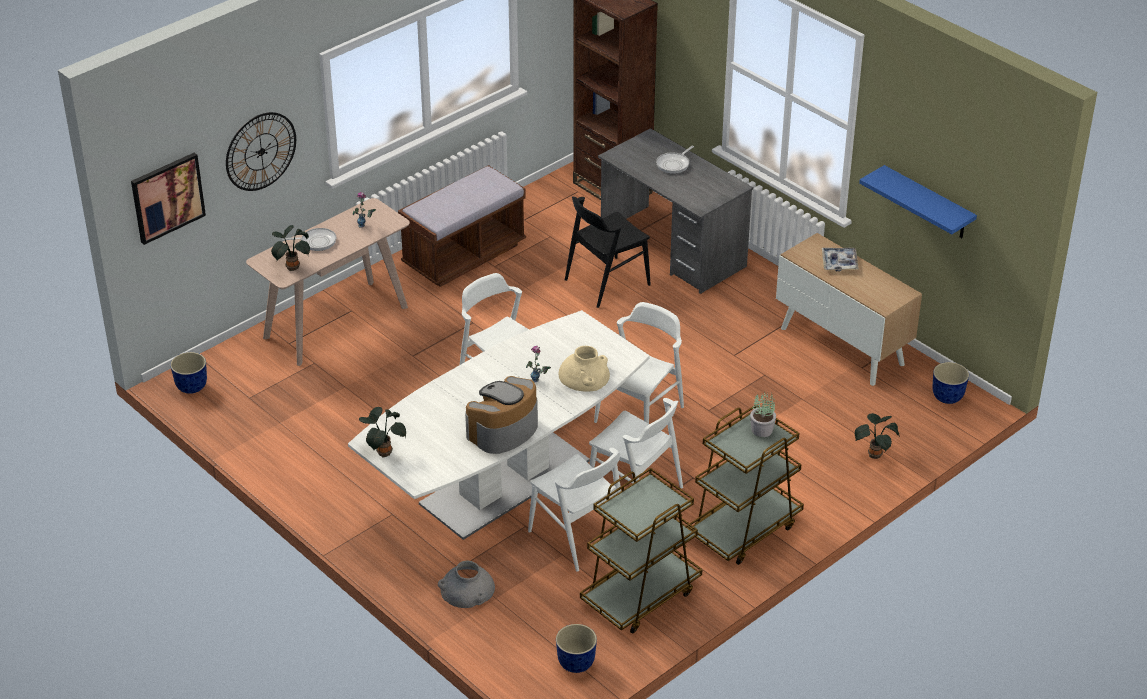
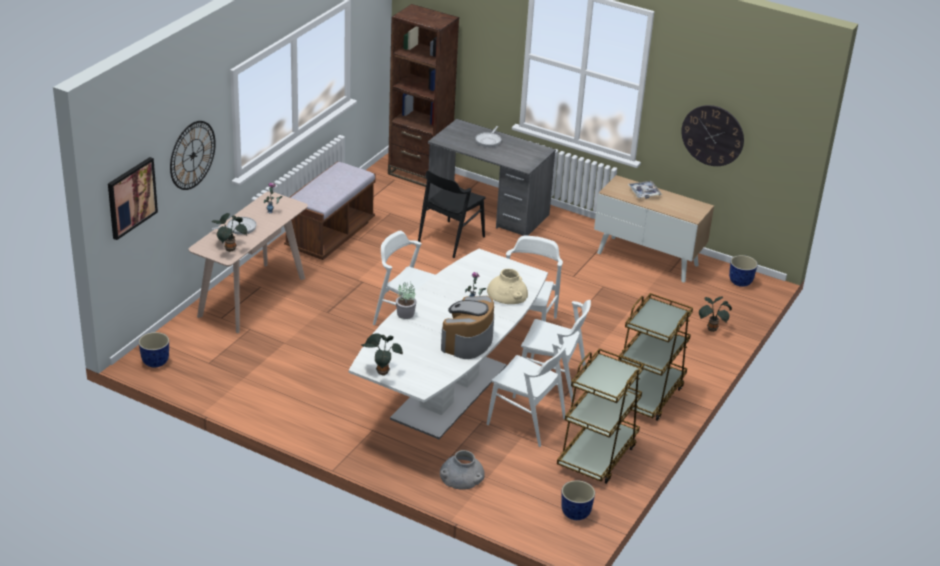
camera: 20 degrees left, 5 degrees down
potted plant [750,393,776,437] -> potted plant moved to [396,283,416,319]
blue shelf [859,165,977,238] -> wall clock [681,105,744,166]

